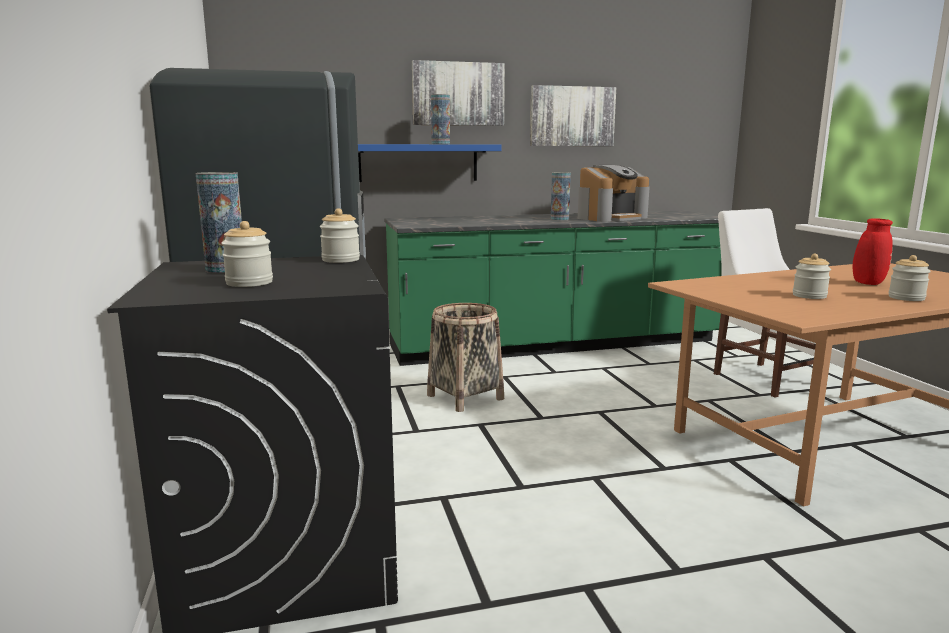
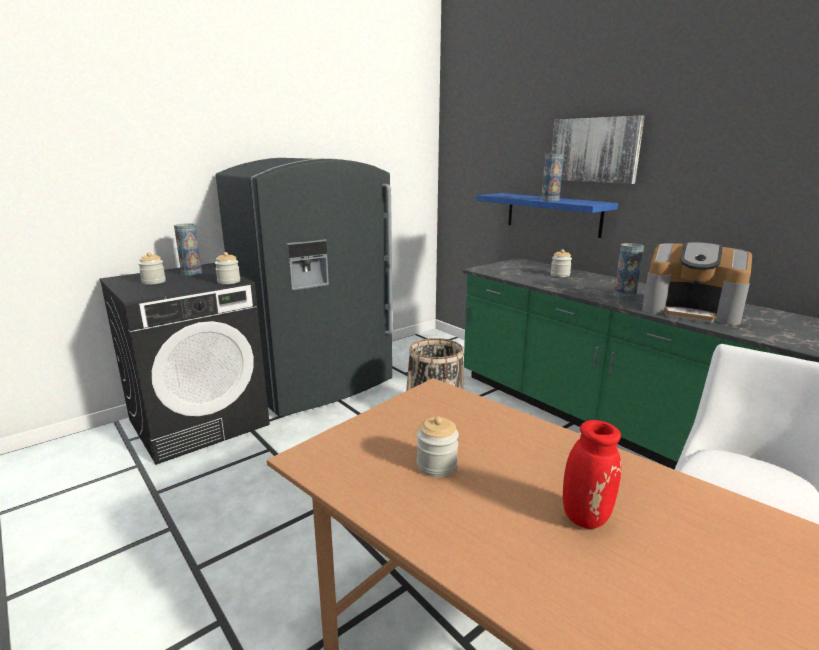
camera: 65 degrees right, 5 degrees up
picture [530,85,616,146] -> none
jar [888,255,931,301] -> jar moved to [551,249,572,277]

